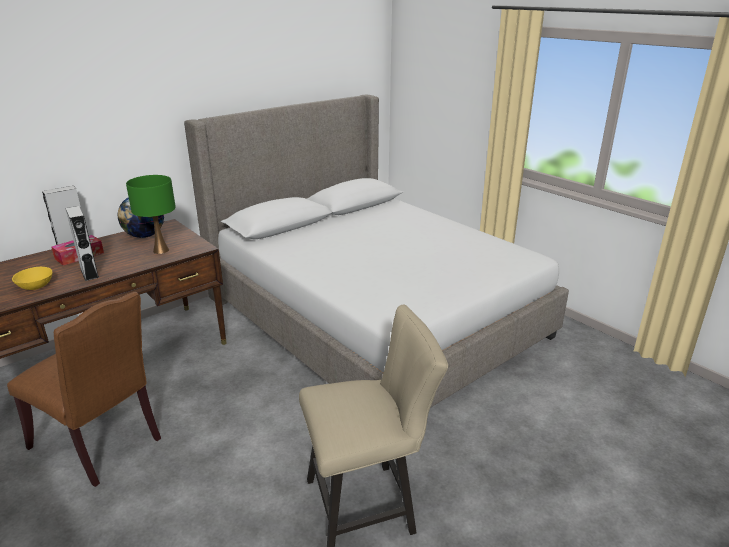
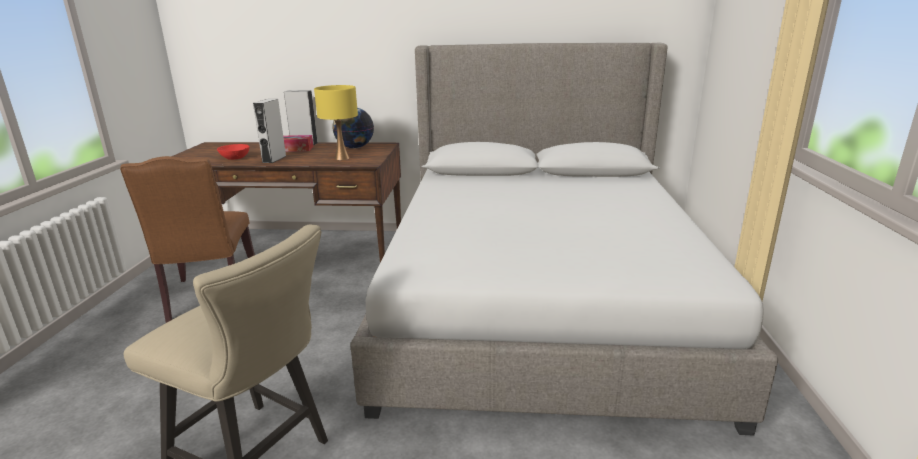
camera: 45 degrees right, 5 degrees down
yellow bowl [12,267,53,290] -> red bowl [217,144,250,160]
green table lamp [126,175,176,254] -> yellow table lamp [314,85,358,160]

